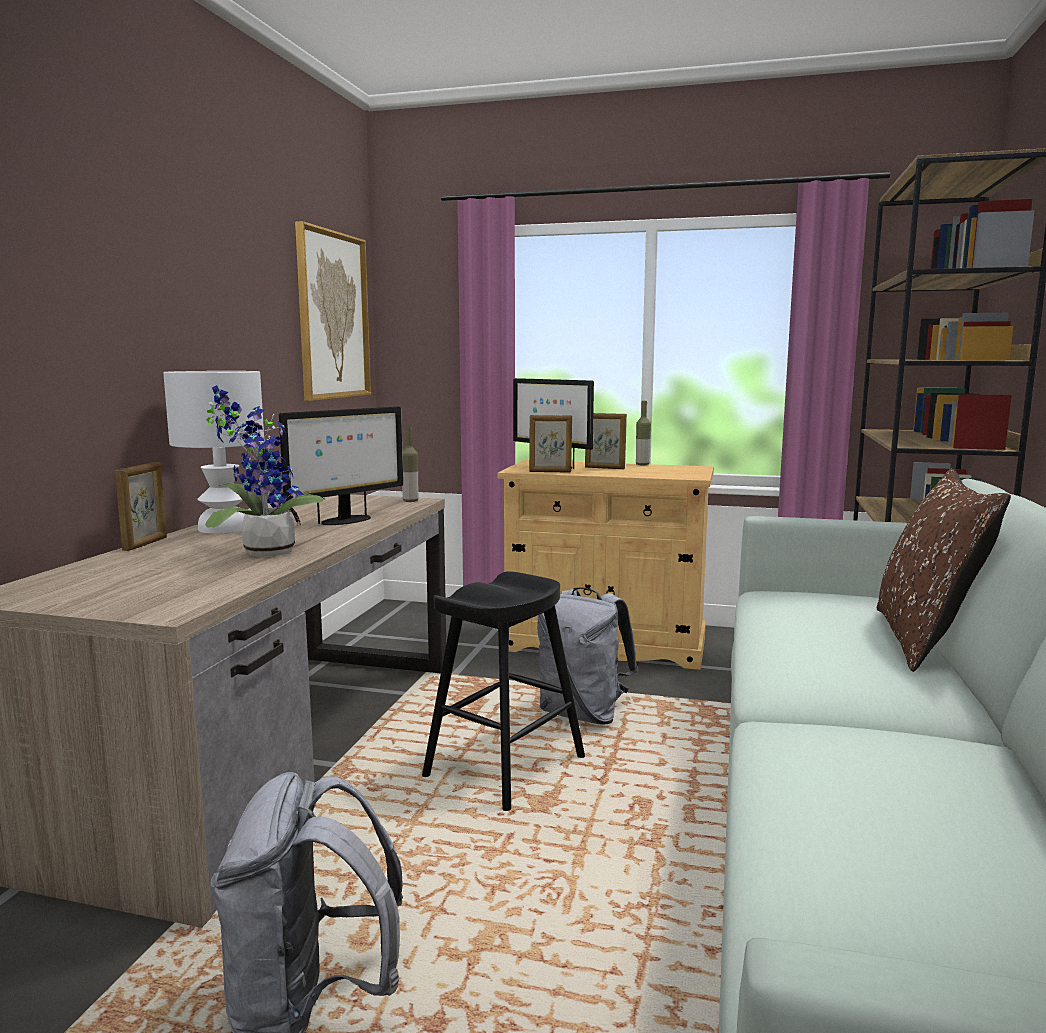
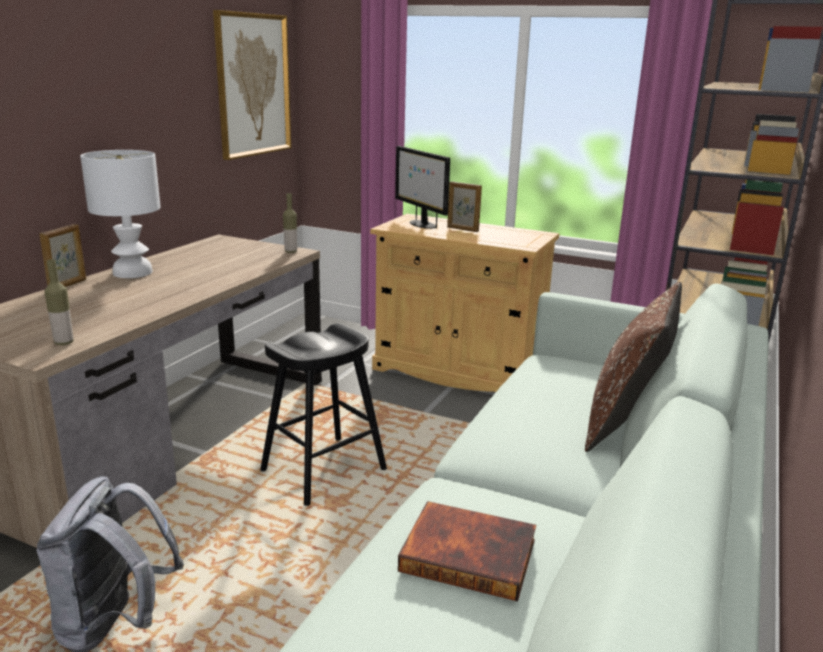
camera: 10 degrees right, 10 degrees up
potted plant [205,385,325,557] -> none
monitor [279,406,403,525] -> none
picture frame [529,415,572,472] -> none
grey backpack [537,587,638,724] -> none
bottle [636,401,651,466] -> bottle moved to [44,259,74,345]
none -> book [398,501,536,601]

